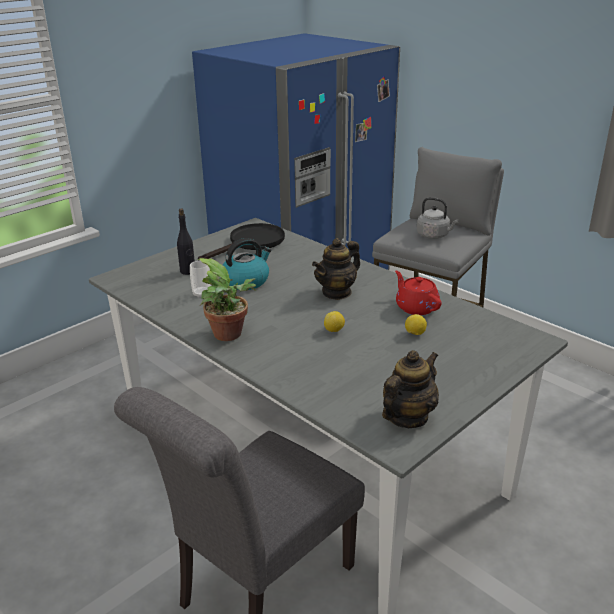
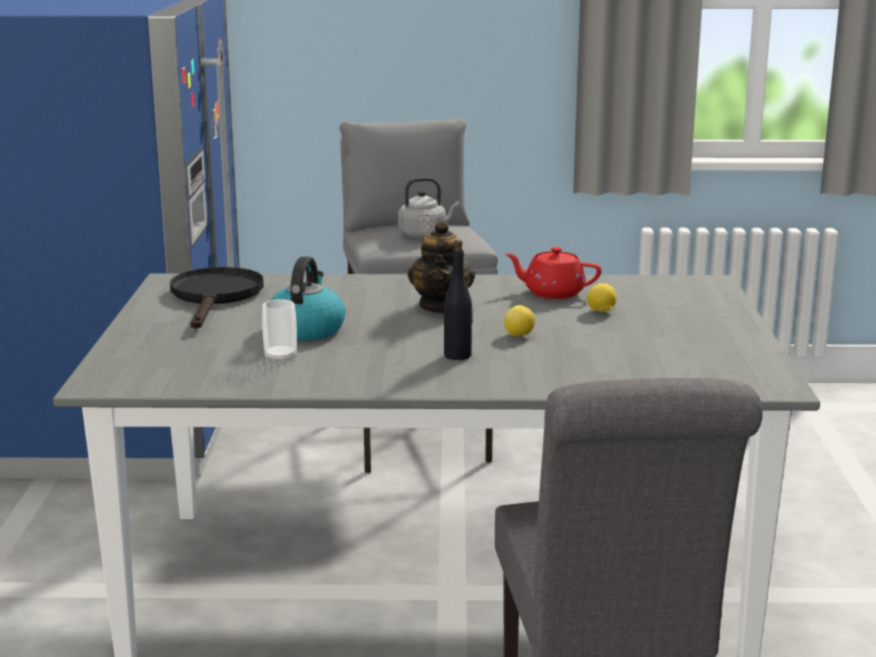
camera: 45 degrees left, 10 degrees down
black bottle [177,208,195,275] -> black bottle moved to [444,240,473,360]
potted plant [197,258,256,341] -> none
teapot [382,350,439,428] -> none

